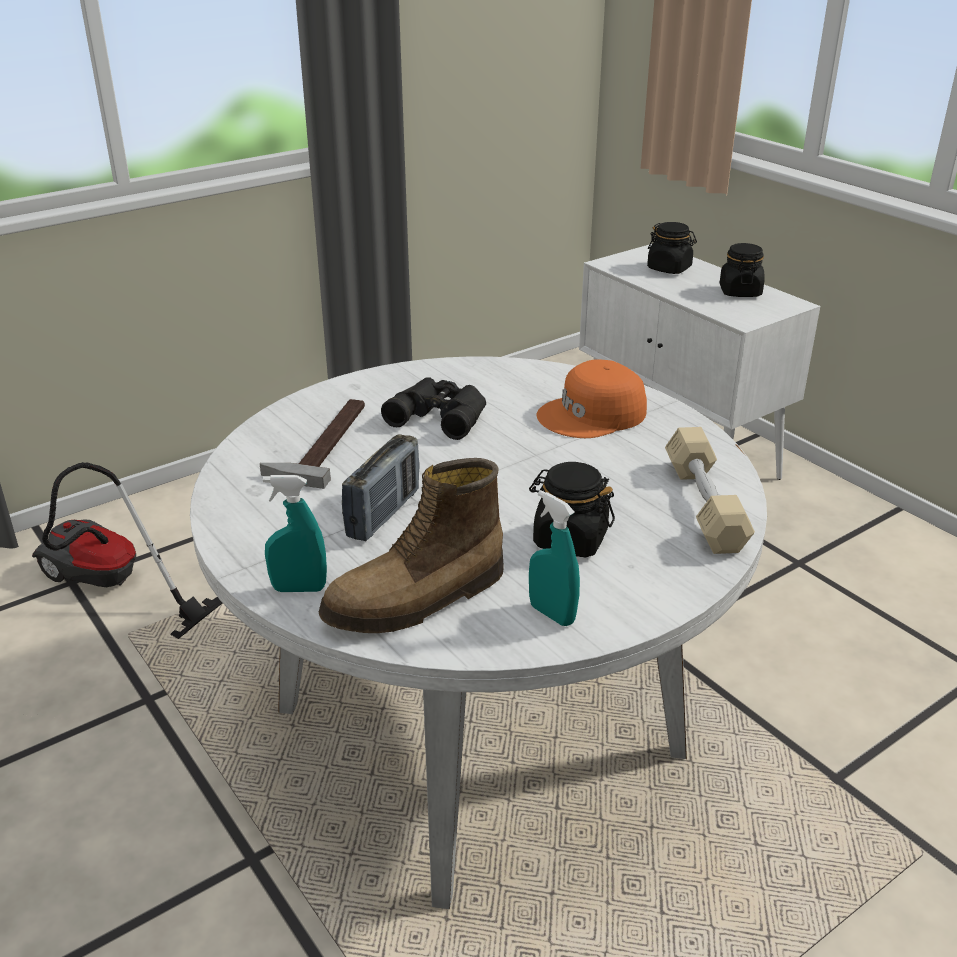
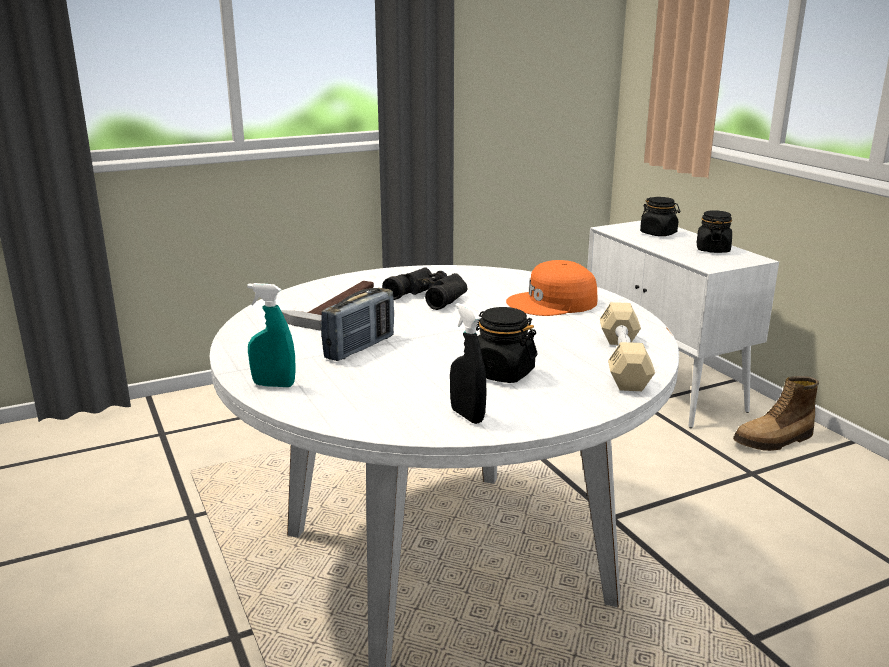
camera: 10 degrees right, 10 degrees down
vacuum cleaner [32,462,222,639] -> none
boot [319,458,504,633] -> boot moved to [733,376,819,451]
turquoise spray bottle [529,490,580,626] -> black spray bottle [450,303,486,424]

